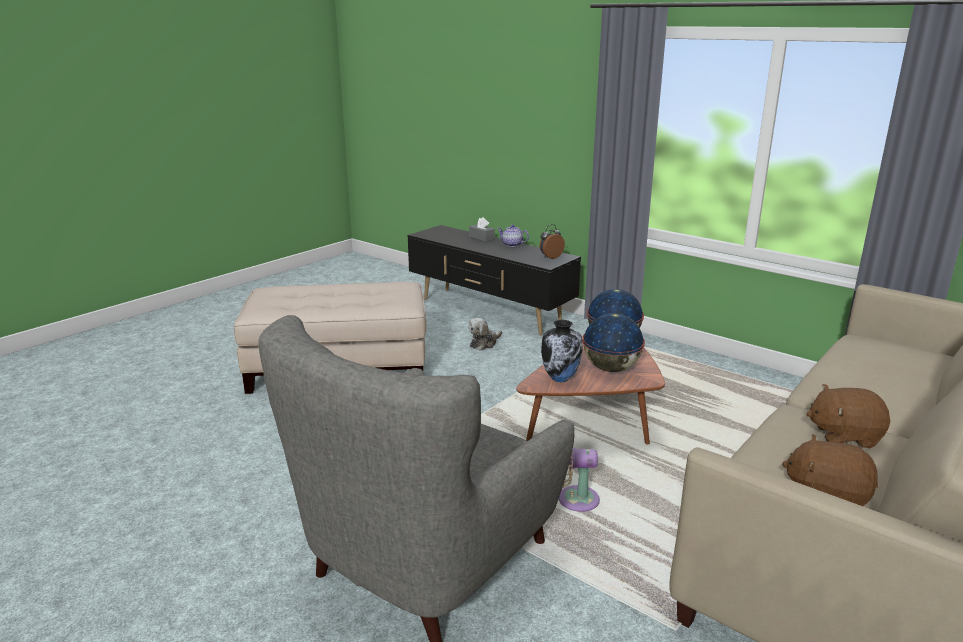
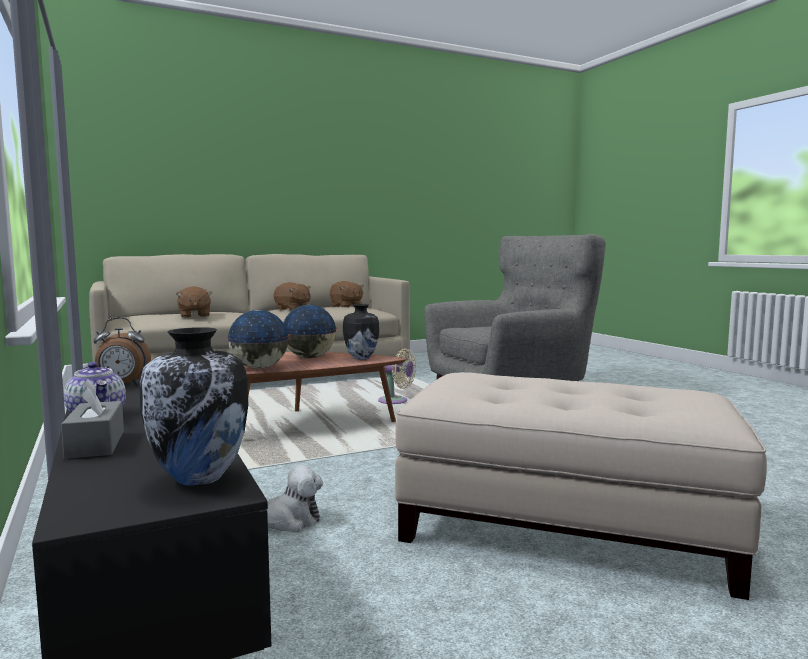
camera: 155 degrees left, 15 degrees down
none -> vase [140,327,248,486]
none -> brown plush toy [176,286,212,318]

